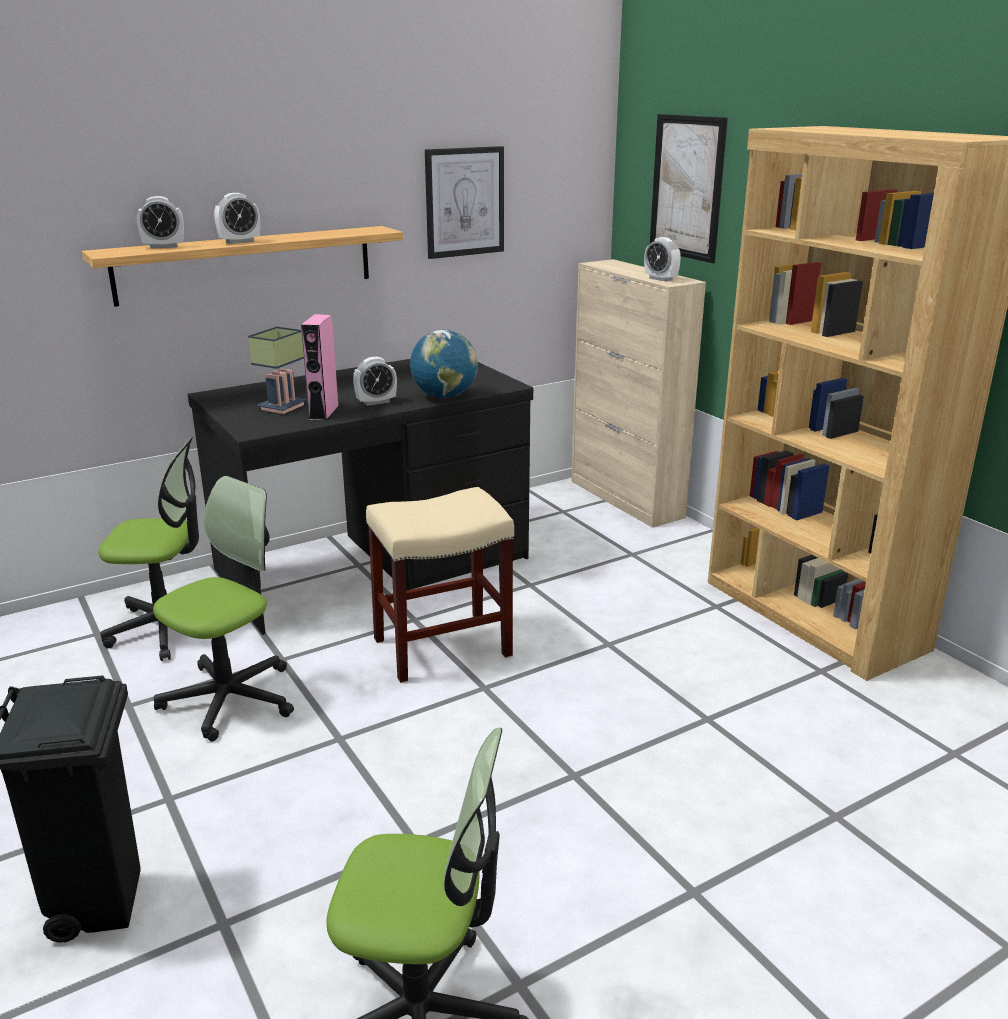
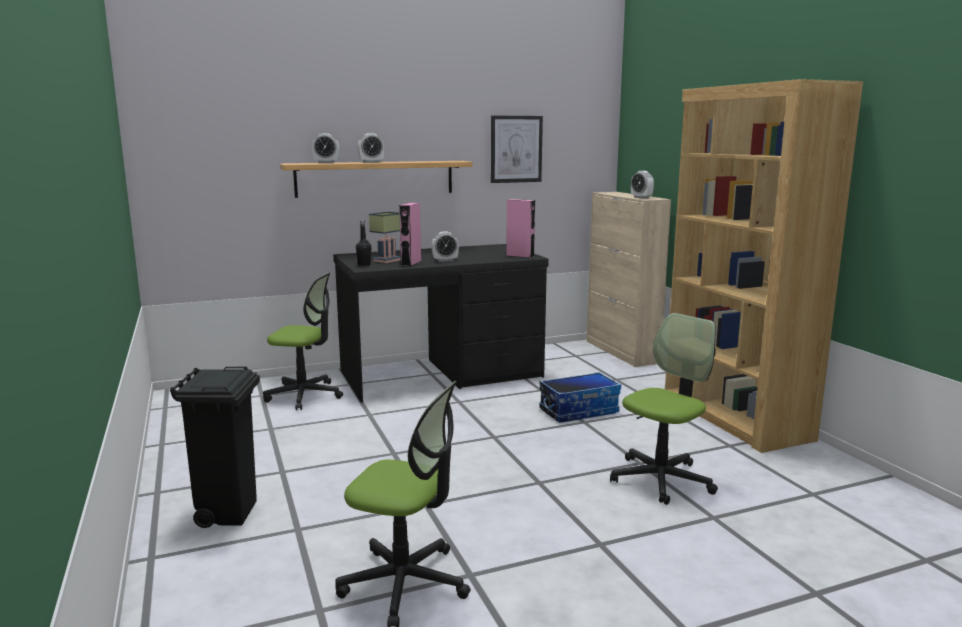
camera: 10 degrees right, 10 degrees down
office chair [153,476,294,742] -> office chair moved to [610,313,718,505]
beige stool [366,487,514,683] -> none
globe [410,330,478,398] -> none
picture [650,114,728,263] -> none
none -> black bottle [356,220,371,266]
none -> pink speaker [506,199,535,258]
none -> storage box [539,372,621,423]

